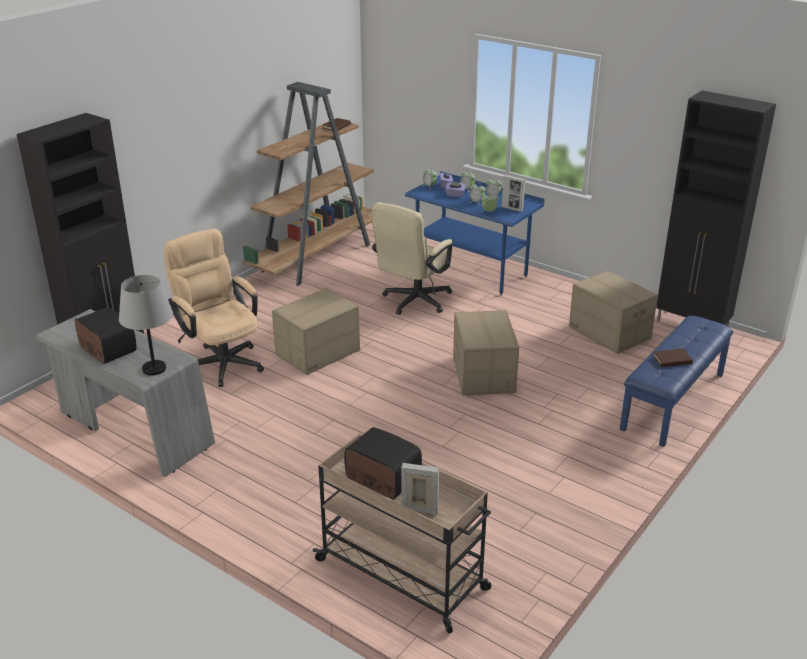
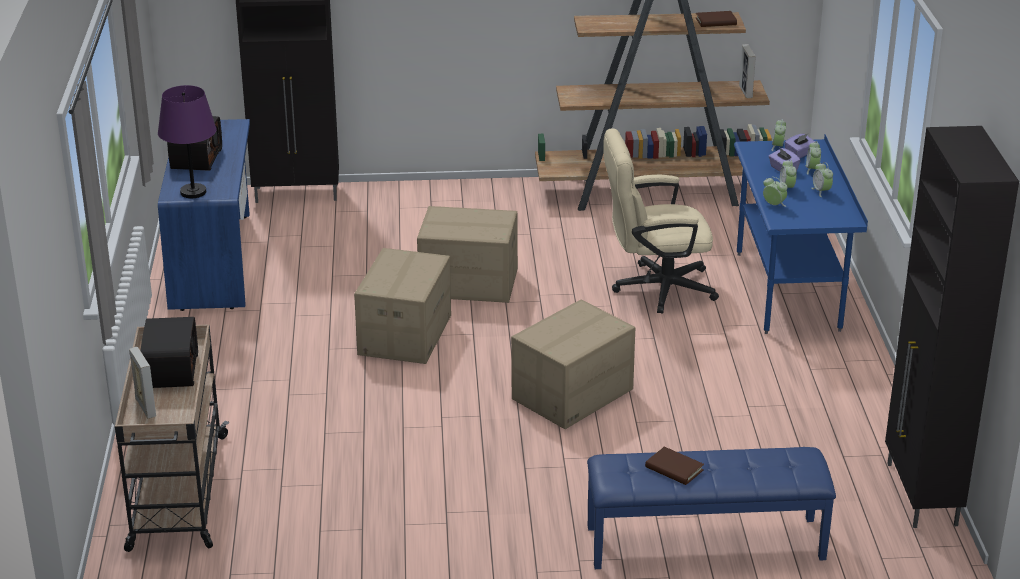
camera: 50 degrees right, 0 degrees up
grey desk [36,309,215,477] -> blue desk [158,119,250,311]
grey table lamp [119,275,173,375] -> purple table lamp [158,85,217,198]
beige office chair [163,229,264,387] -> none
picture frame [501,175,526,212] -> picture frame moved to [739,44,756,98]
cardboard box [569,271,658,354] -> cardboard box moved to [354,248,451,364]

